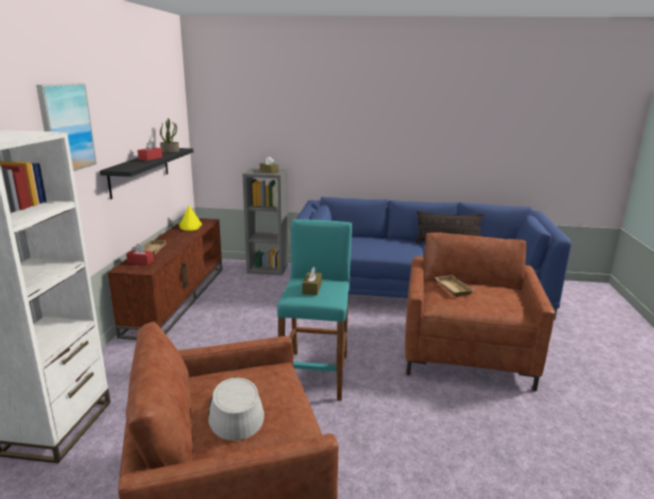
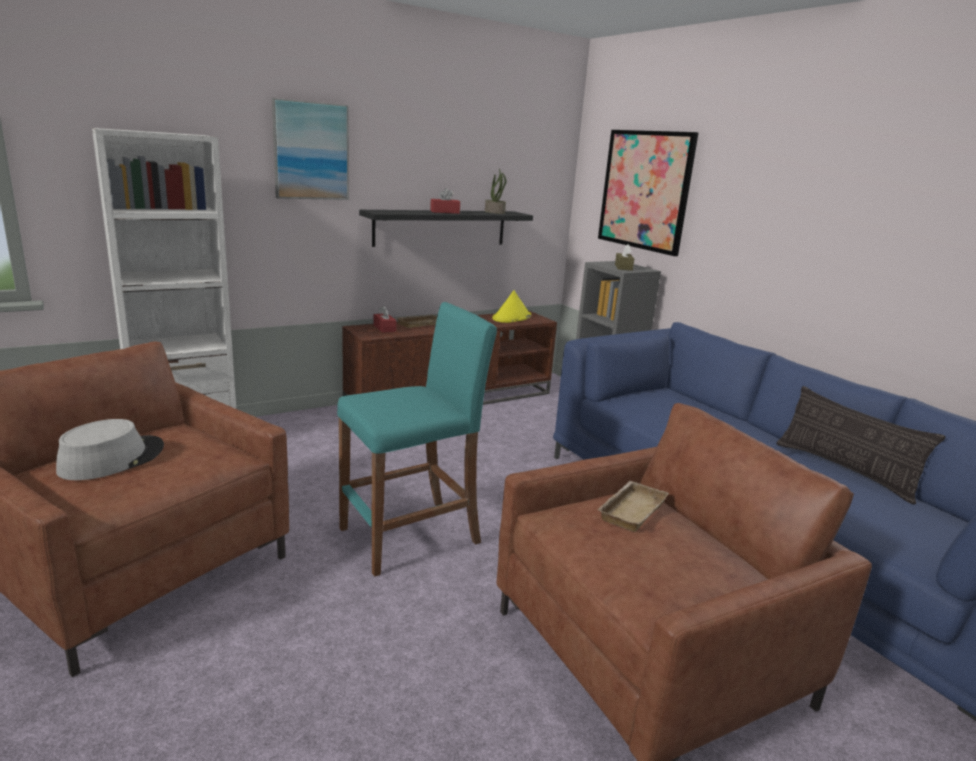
camera: 50 degrees right, 0 degrees up
brown tissue box [302,267,322,295] -> none
none -> picture [598,130,698,256]

